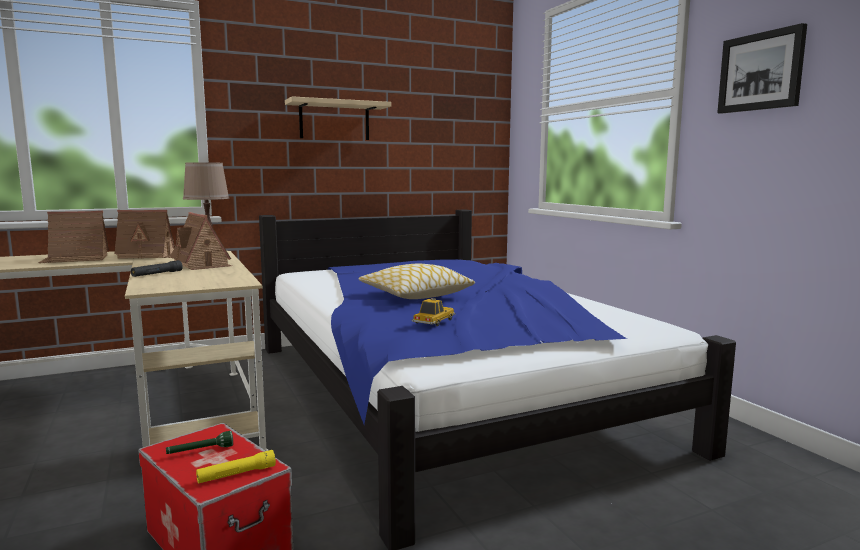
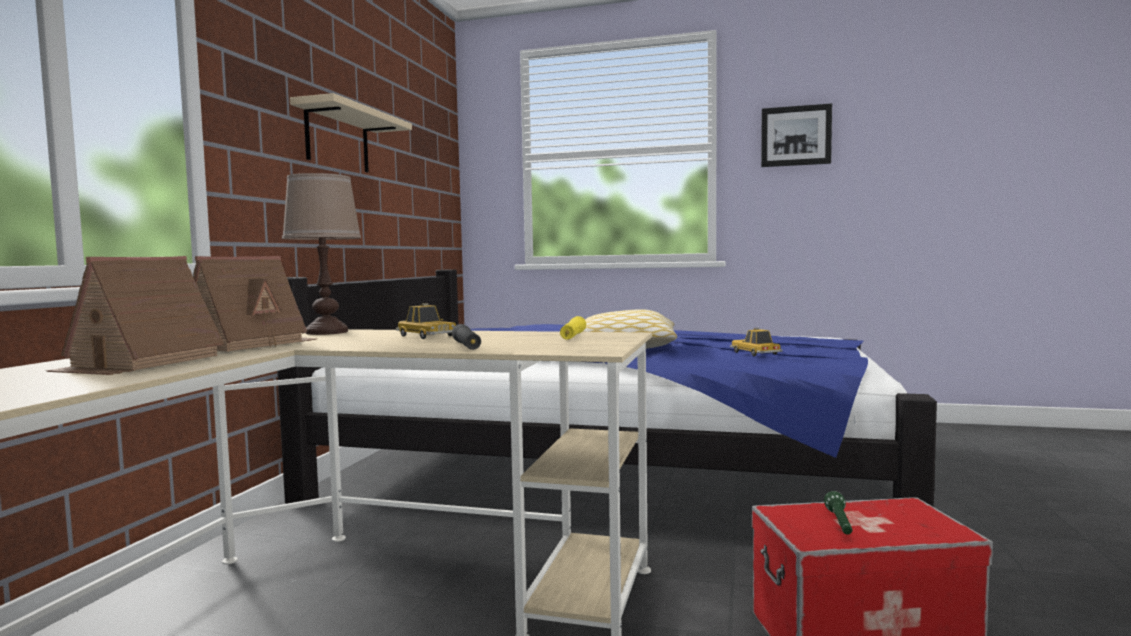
camera: 50 degrees left, 5 degrees down
toy house [170,212,232,270] -> toy car [396,303,456,339]
yellow flashlight [196,450,276,484] -> yellow flashlight moved to [560,316,586,340]

